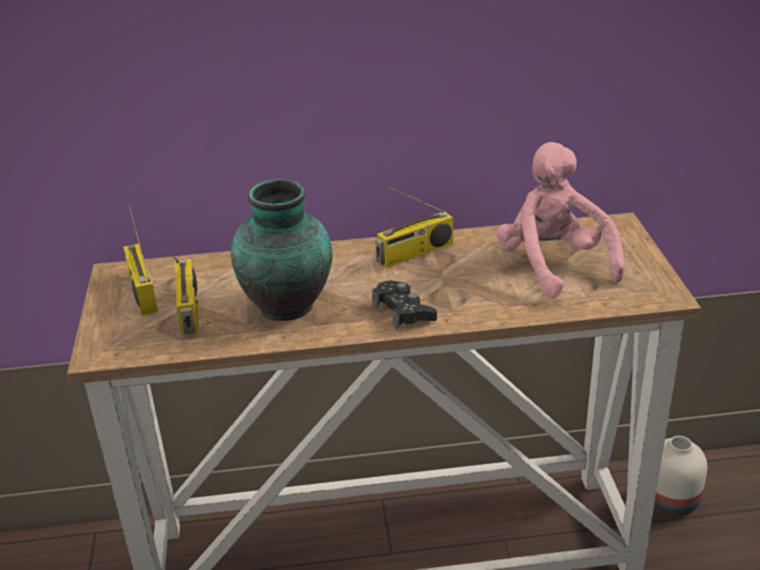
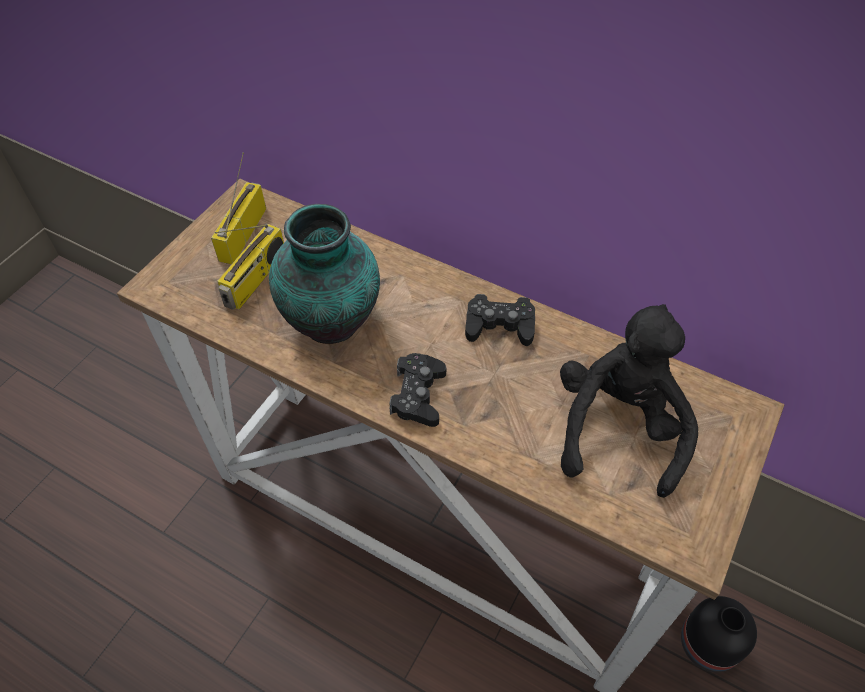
camera: 35 degrees right, 20 degrees up
radio [375,186,453,268] -> black game controller [465,294,535,346]
pink plush toy [496,142,625,299] -> black plush toy [560,304,698,498]
white vase [654,436,707,517] -> black vase [681,596,757,672]

